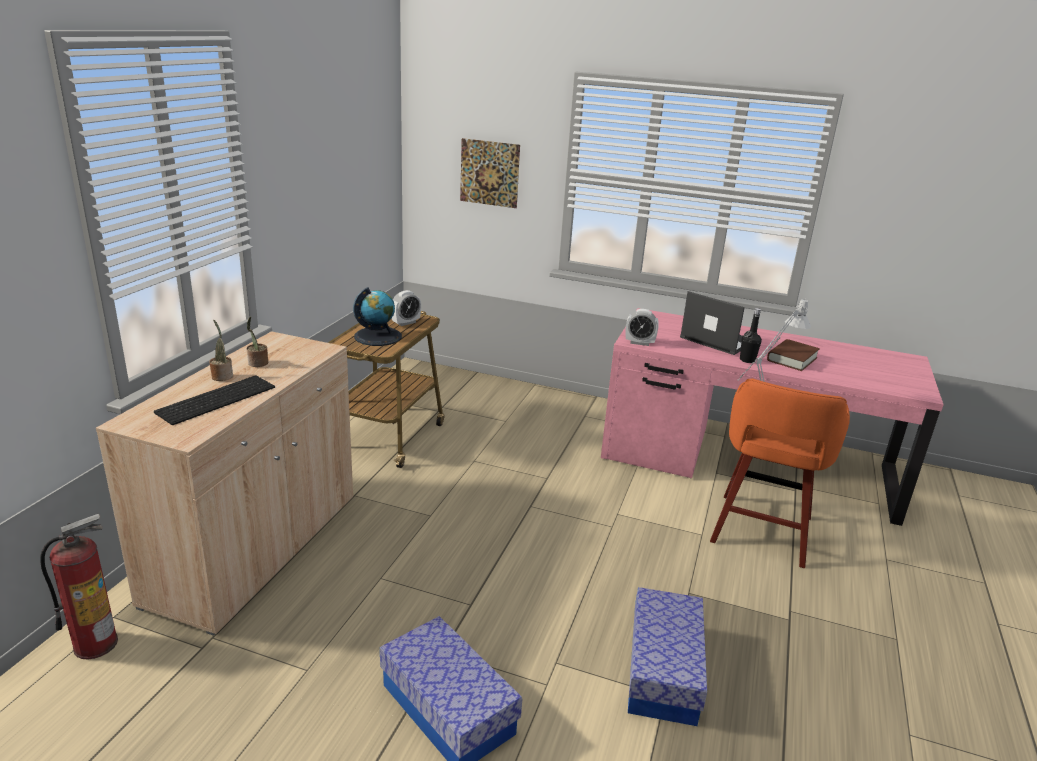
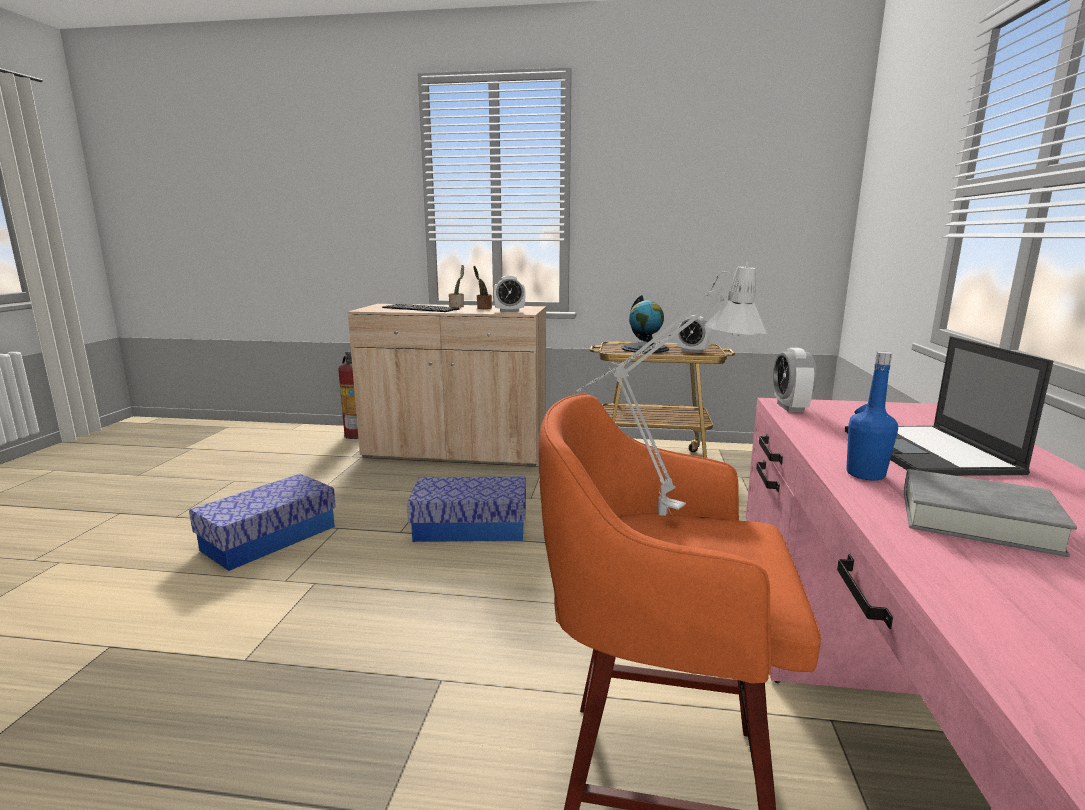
camera: 80 degrees right, 10 degrees down
picture [460,138,520,208] -> none
storage box [628,587,707,726] -> storage box moved to [407,477,526,542]
laptop [680,291,745,355] -> laptop turned 150 degrees clockwise [845,336,1054,476]
black bottle [740,308,762,363] -> blue bottle [846,351,898,481]
brown book [767,339,820,371] -> grey book [904,469,1077,557]
none -> alarm clock [493,275,526,312]

